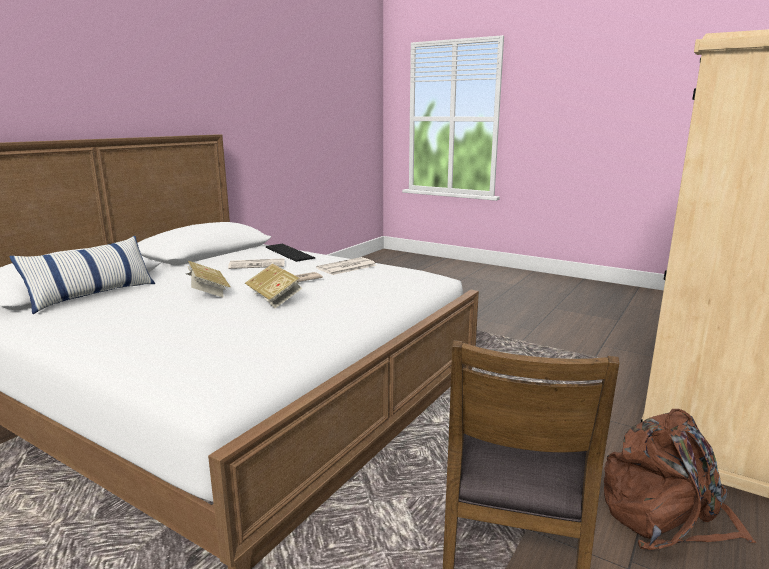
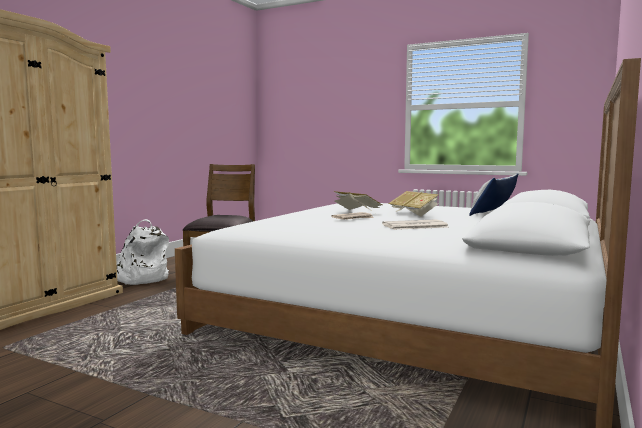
camera: 175 degrees right, 10 degrees down
keyboard [266,244,315,262] -> none
newspaper [316,257,377,275] -> none
brown backpack [604,409,756,550] -> white backpack [117,219,169,285]

